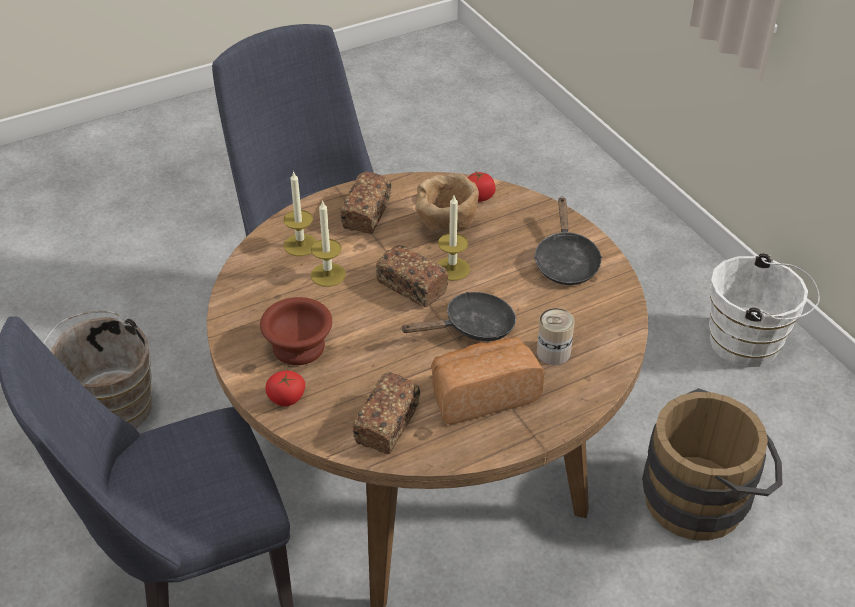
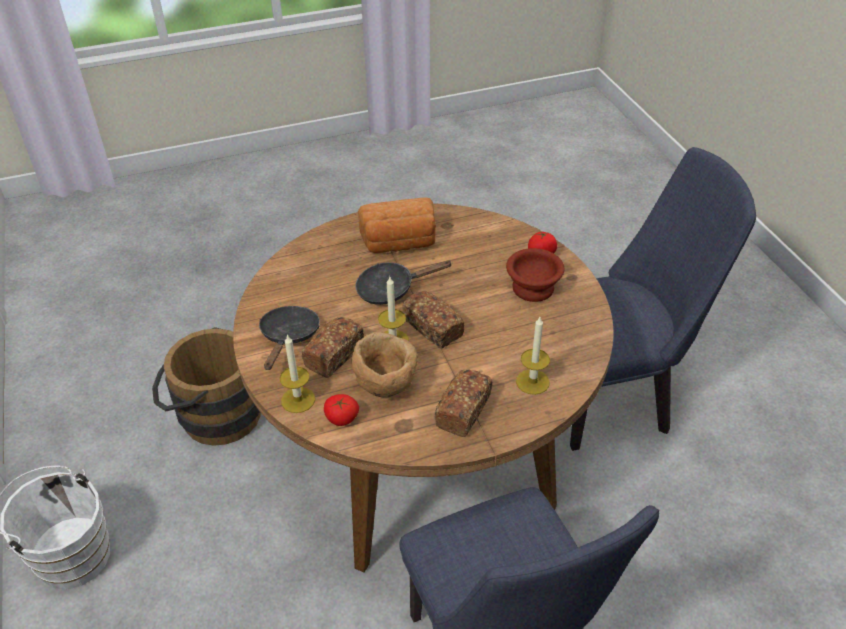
camera: 170 degrees left, 0 degrees up
brown bucket [43,311,152,429] -> none
candle [311,200,346,287] -> candle moved to [280,334,315,413]
bread [353,372,420,454] -> bread moved to [302,317,364,378]
can [537,308,575,365] -> none

